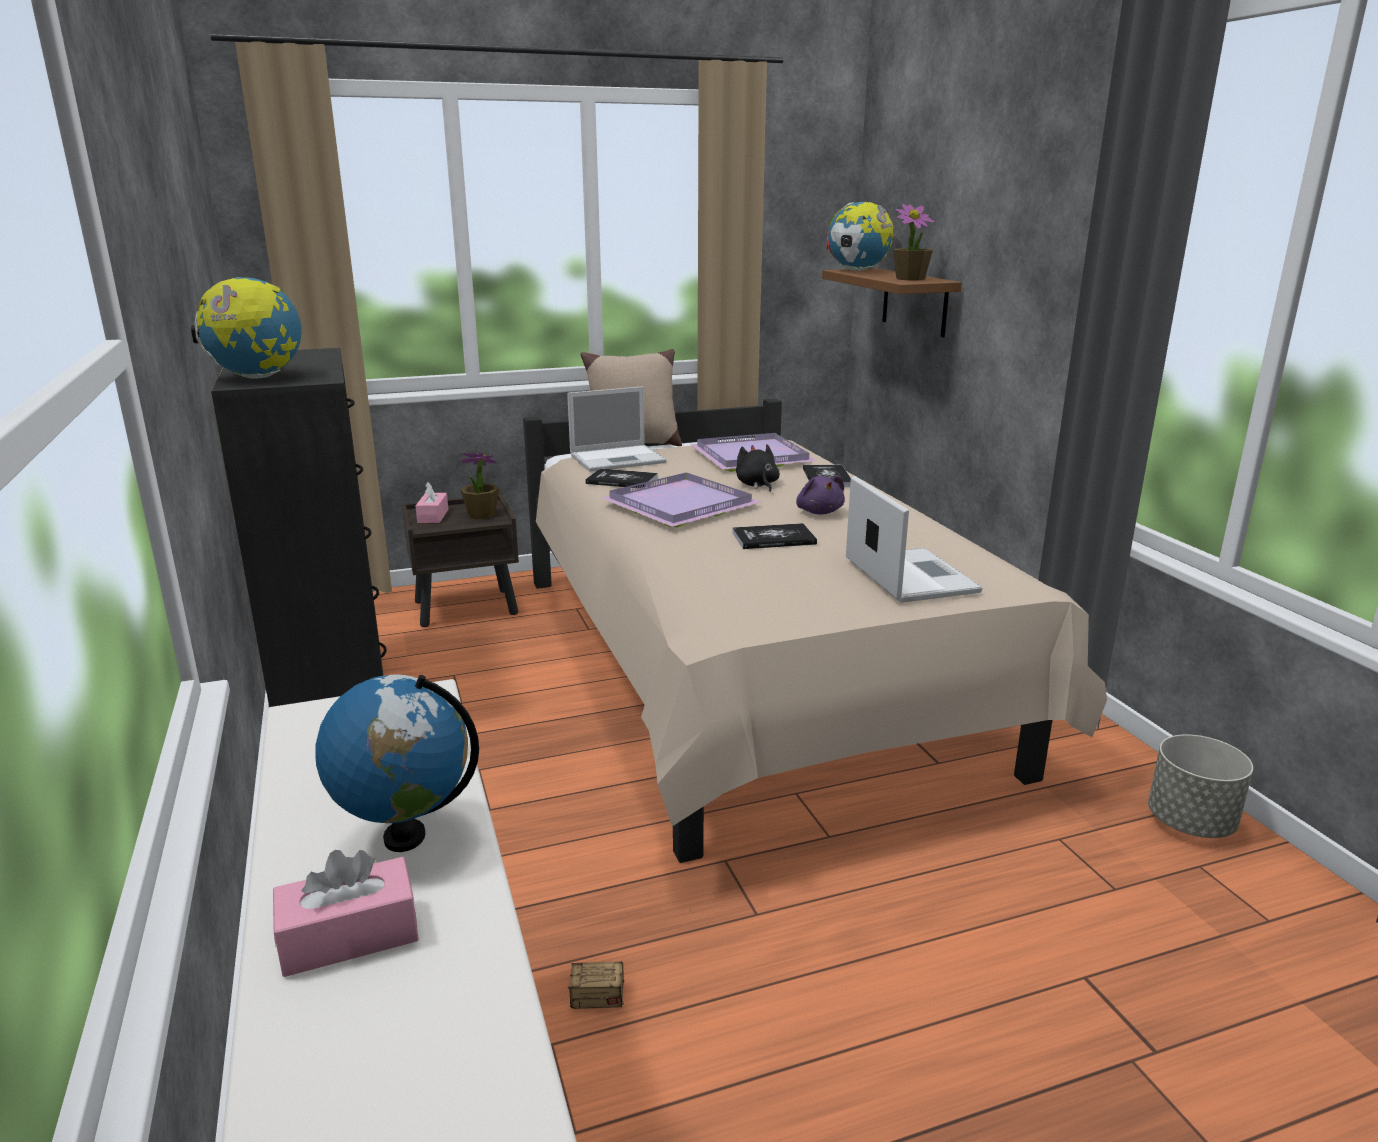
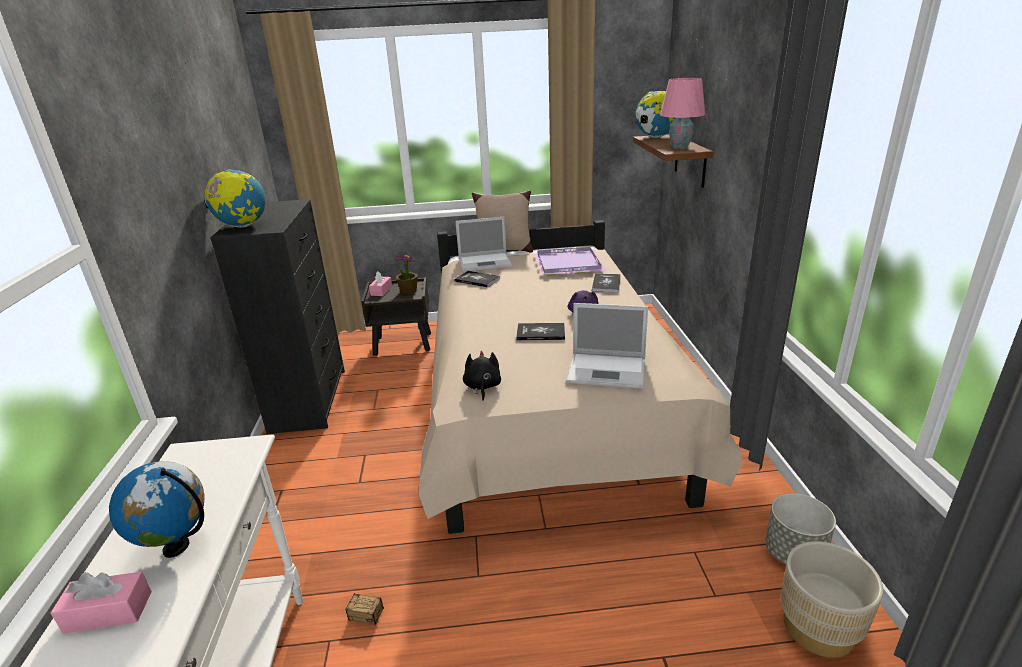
camera: 15 degrees right, 5 degrees up
purple tray [601,472,760,527] -> none
black plush toy [736,444,780,492] -> black plush toy moved to [463,351,501,401]
laptop [846,476,983,603] -> laptop turned 105 degrees clockwise [566,303,648,389]
potted plant [893,204,935,280] -> pink table lamp [660,78,705,149]
none -> beige planter [781,541,883,658]

